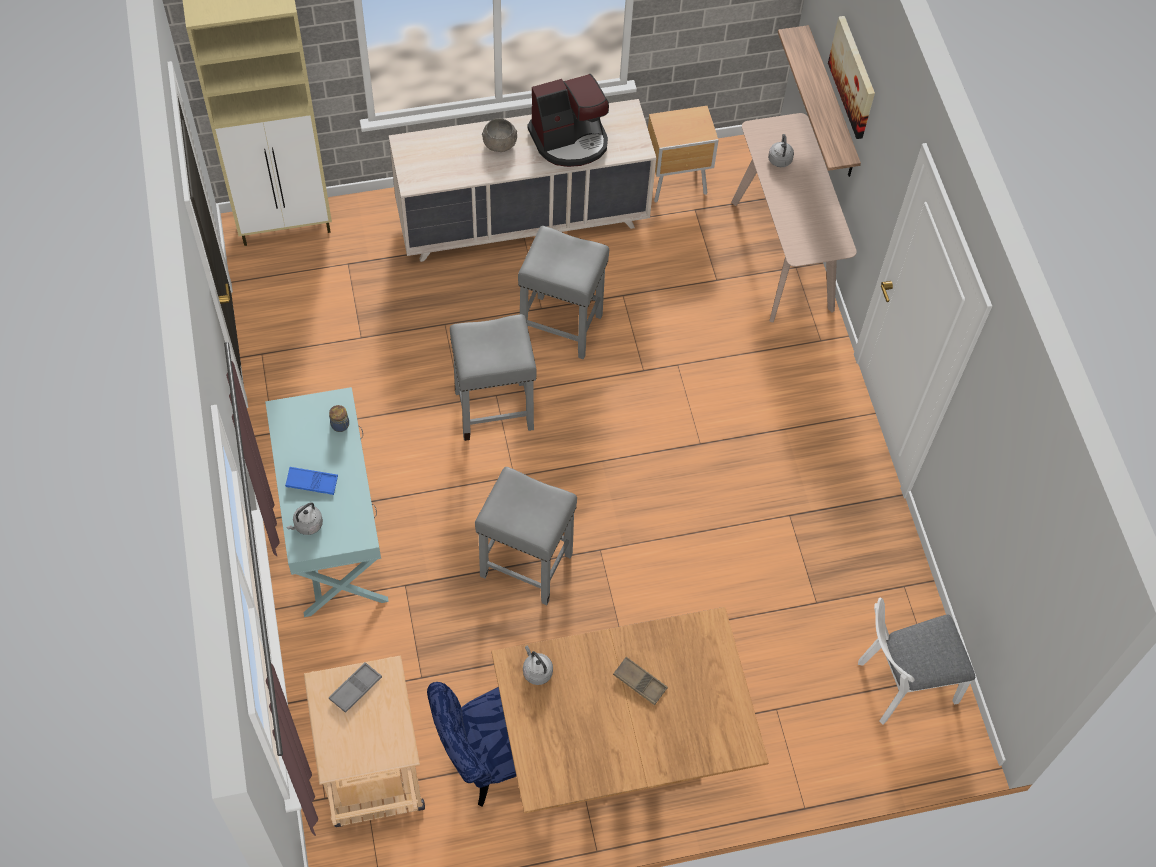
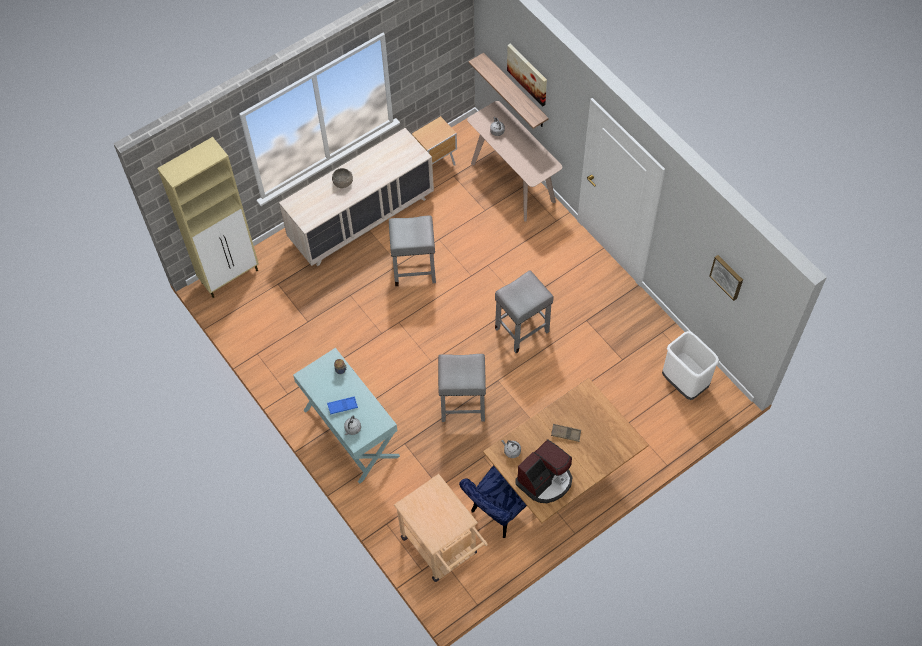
camera: 20 degrees left, 0 degrees up
grey tray [329,662,382,713] -> none
grey stool [450,314,537,441] -> grey stool moved to [495,270,554,353]
coffee machine [528,74,609,167] -> coffee machine moved to [516,439,573,503]
white chair [858,597,975,725] -> white trash can [662,331,719,400]
none -> picture [709,255,743,301]

